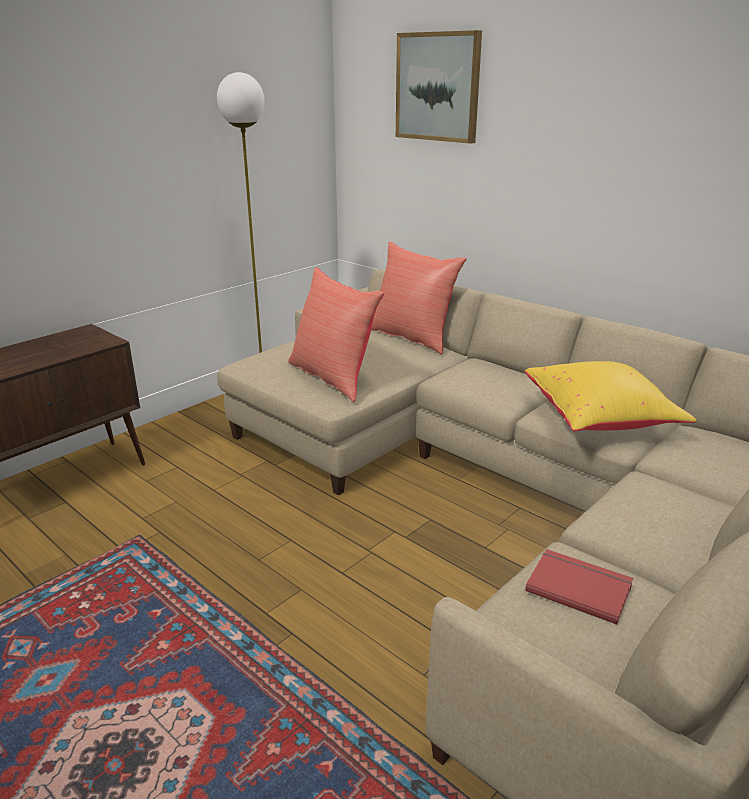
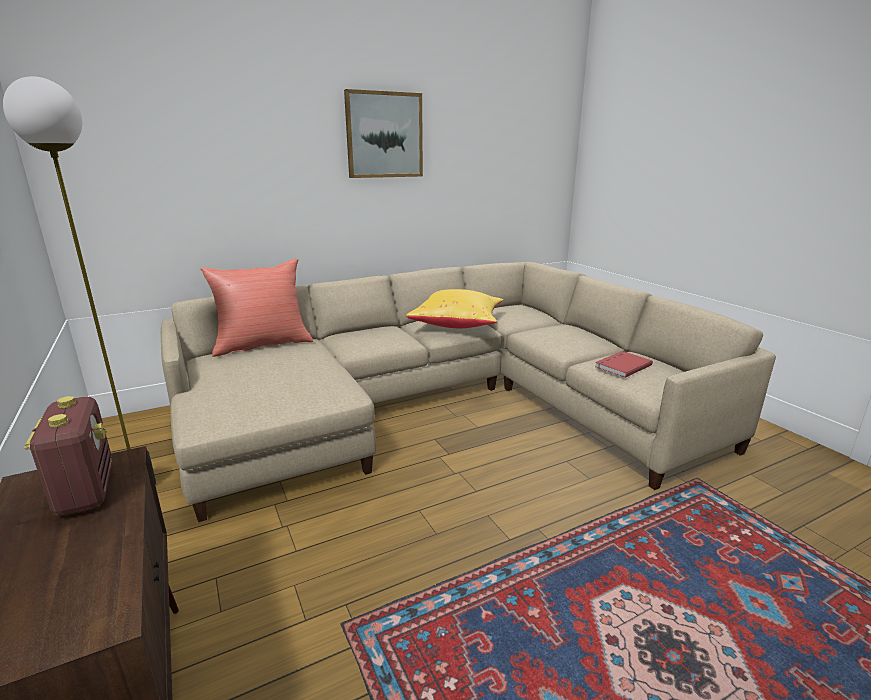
camera: 70 degrees left, 5 degrees down
red pillow [288,267,384,402] -> none
picture [396,30,482,144] -> picture moved to [344,89,423,178]
none -> radio [24,396,113,516]

